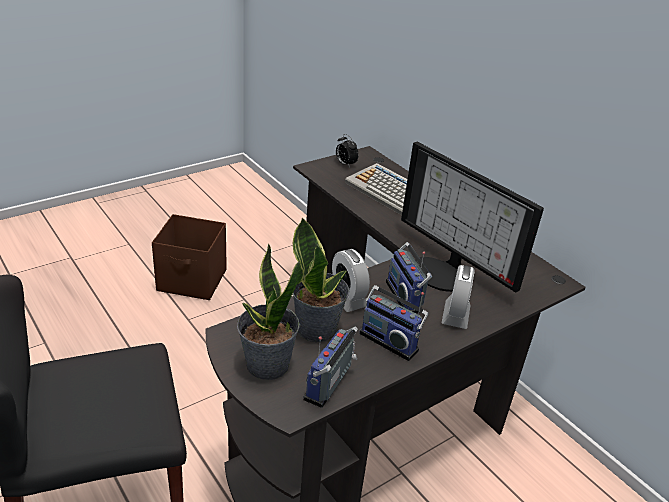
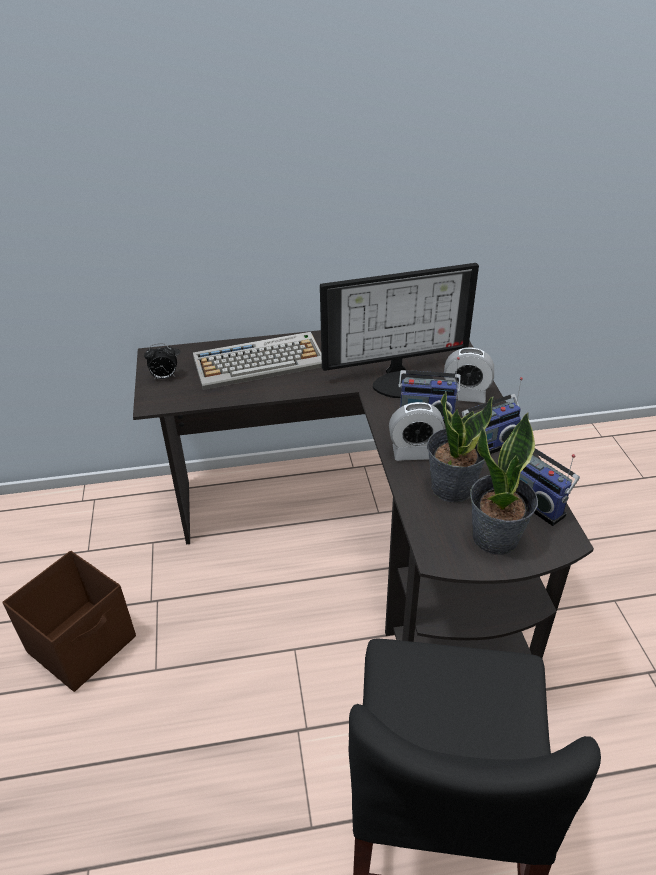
camera: 60 degrees left, 5 degrees up
alarm clock [442,265,475,329] -> alarm clock turned 150 degrees clockwise [444,347,494,403]

